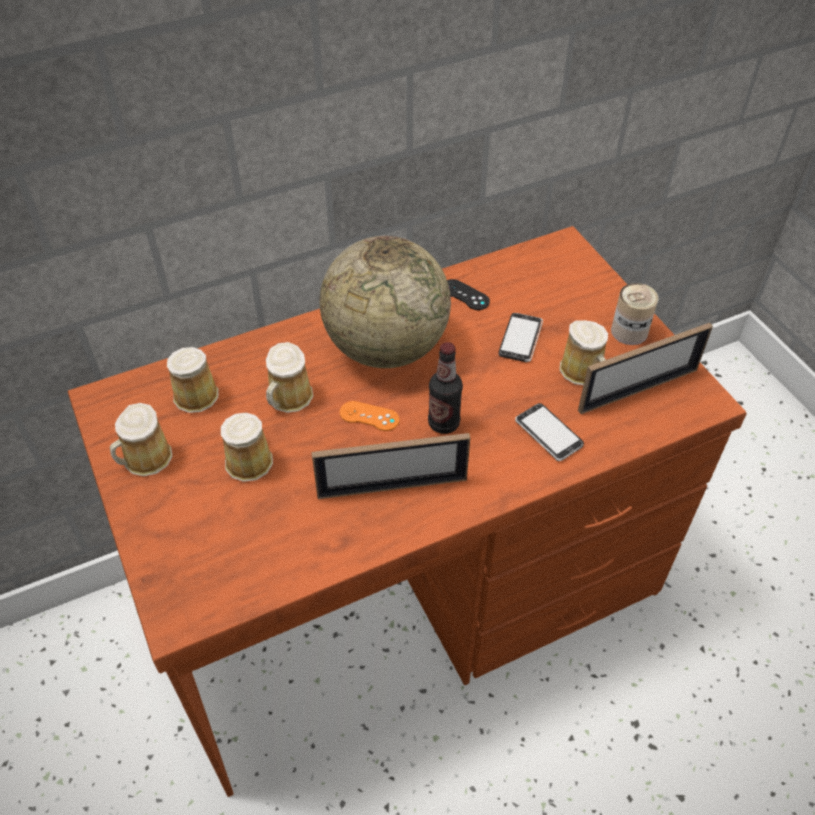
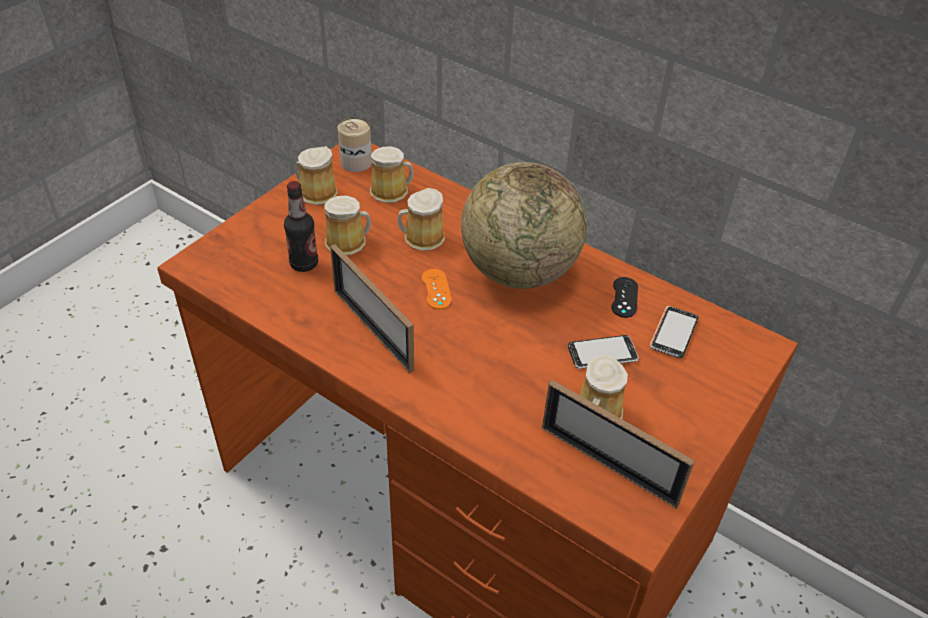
camera: 60 degrees right, 5 degrees down
bottle [428,342,463,434] -> bottle moved to [284,181,318,272]
phone [515,403,584,461] -> phone moved to [650,306,698,358]
can [611,283,658,345] -> can moved to [338,118,372,172]

